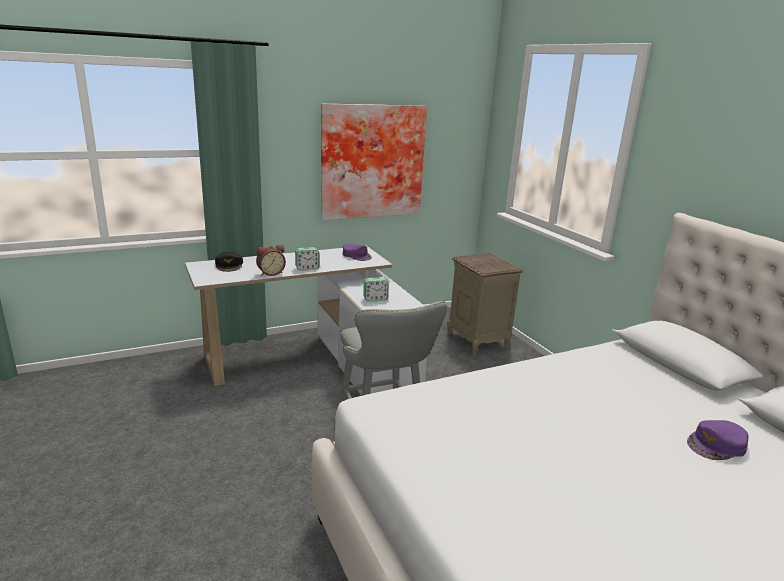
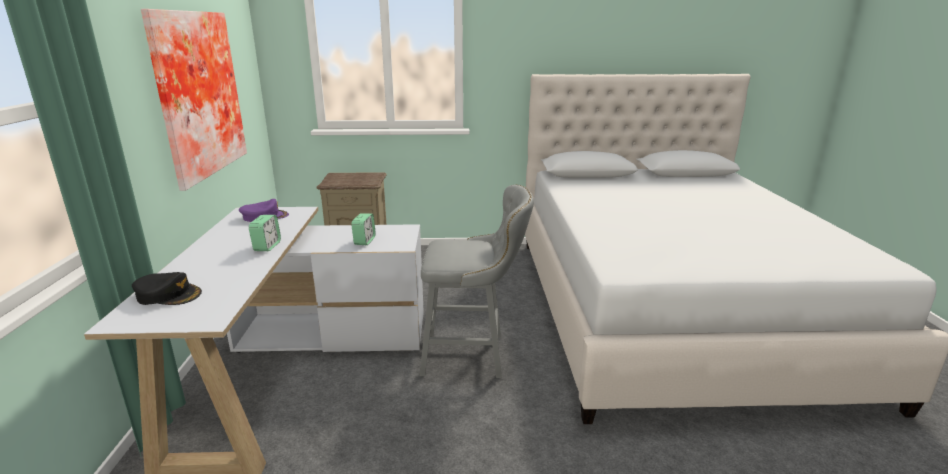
camera: 65 degrees left, 0 degrees up
alarm clock [256,245,286,276] -> none
purple cap [687,420,749,460] -> none

